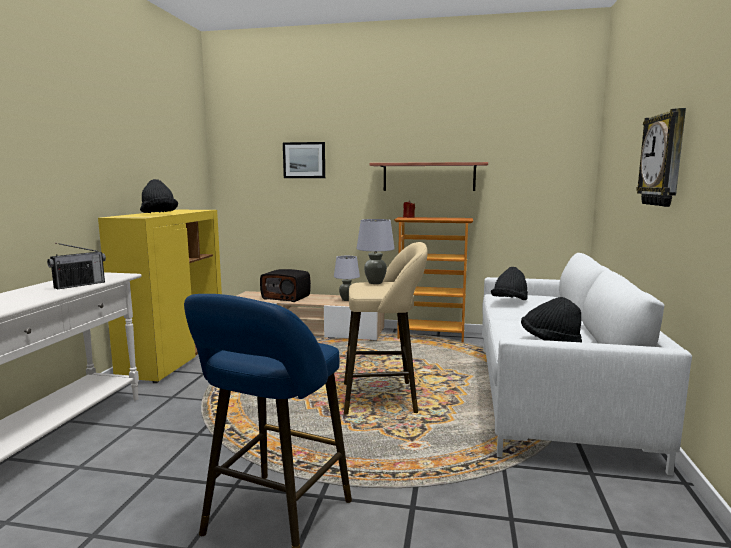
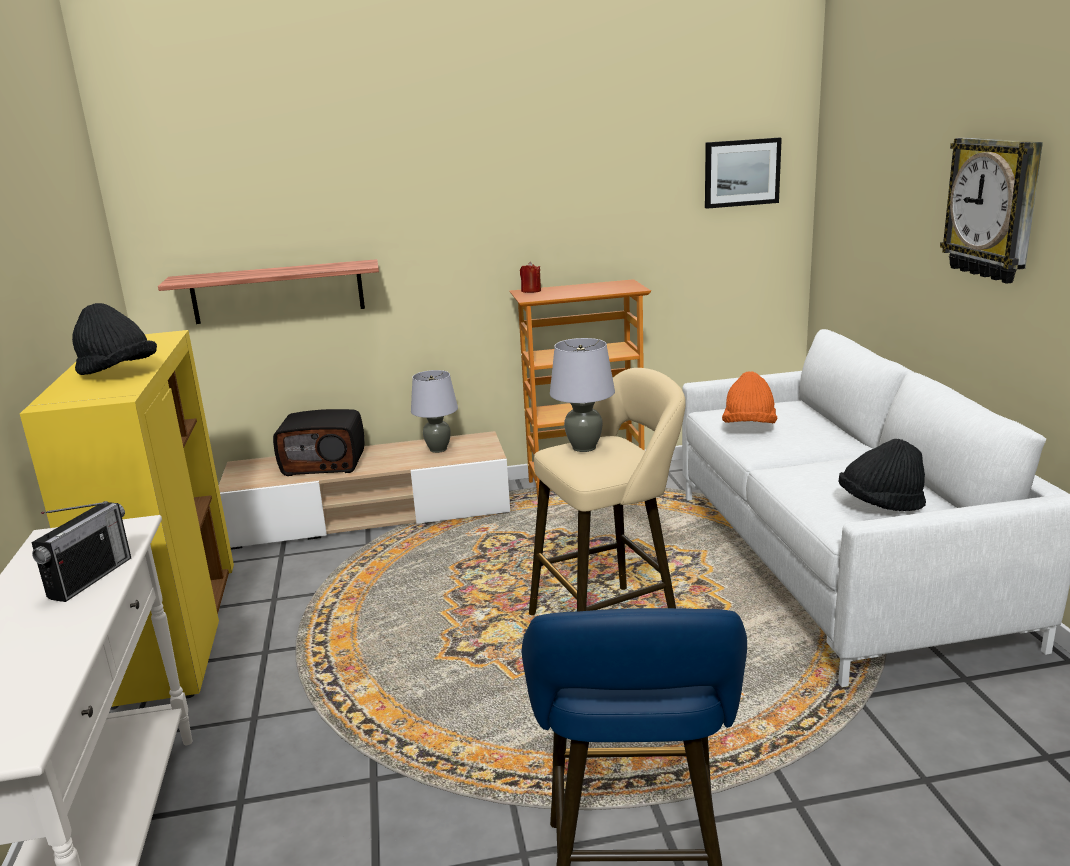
camera: 20 degrees left, 10 degrees up
picture [283,142,325,178] -> picture moved to [705,138,782,209]
shelf [369,162,488,191] -> shelf moved to [158,259,379,324]
black hat [491,267,528,300] -> orange hat [722,371,778,424]

